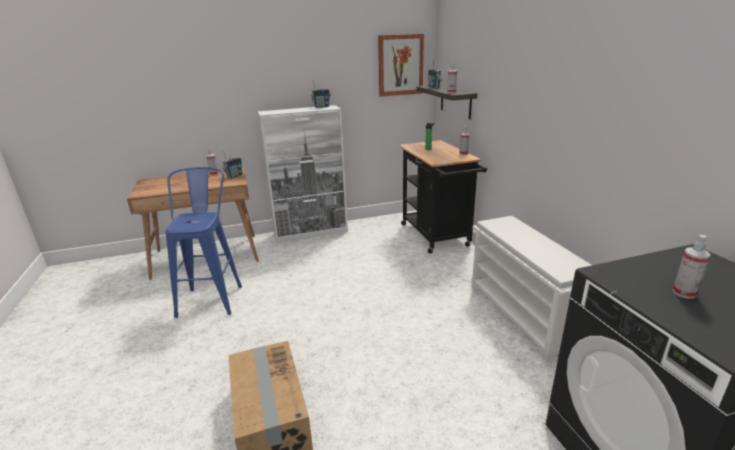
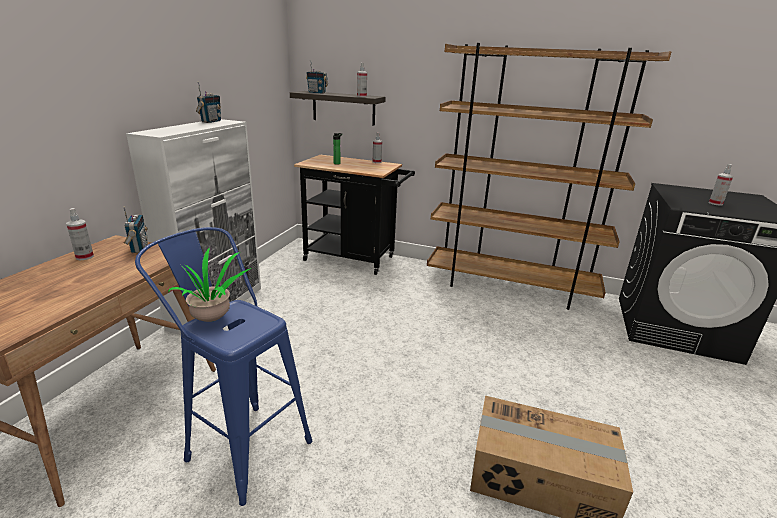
camera: 55 degrees left, 0 degrees up
picture [378,34,424,97] -> none
white shoe rack [471,216,592,362] -> brown bookcase [427,43,672,310]
none -> potted plant [168,247,251,322]

